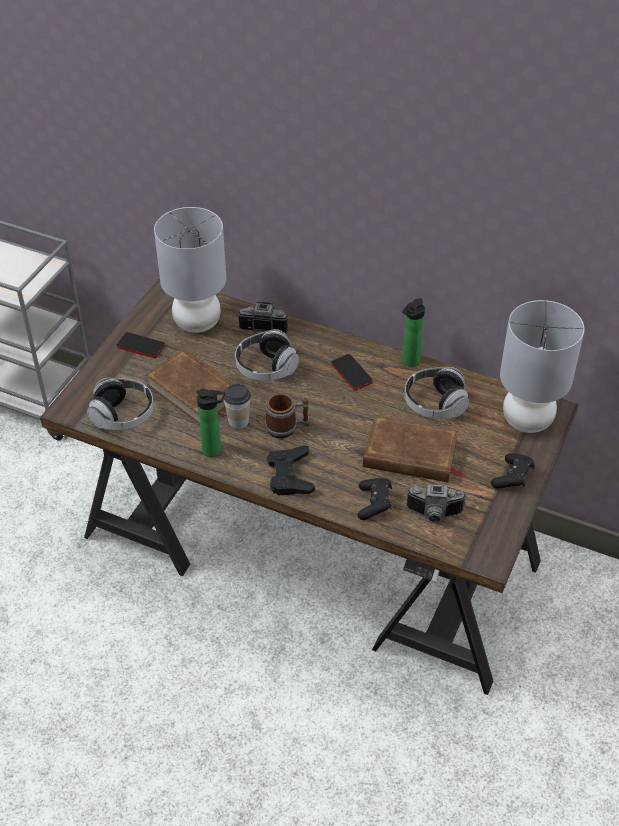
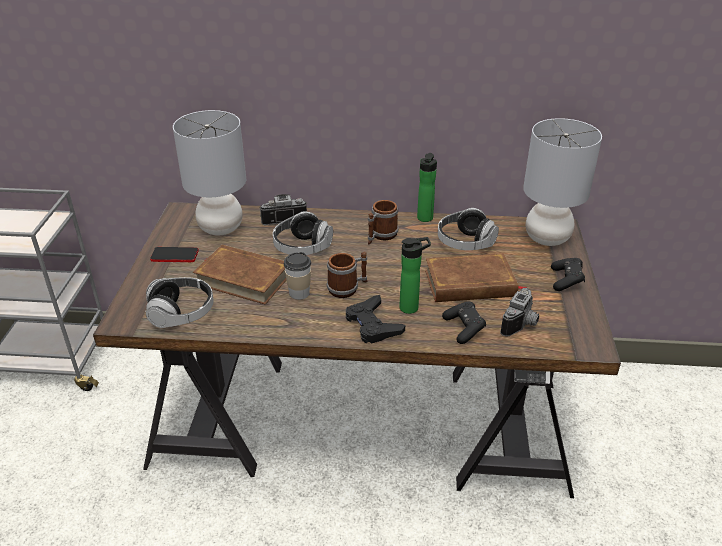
camera: 20 degrees left, 10 degrees down
bottle [196,389,225,457] -> bottle moved to [399,237,431,314]
phone [331,354,373,391] -> mug [368,200,399,245]
camera [407,484,467,522] -> camera turned 45 degrees counterclockwise [500,288,539,336]

